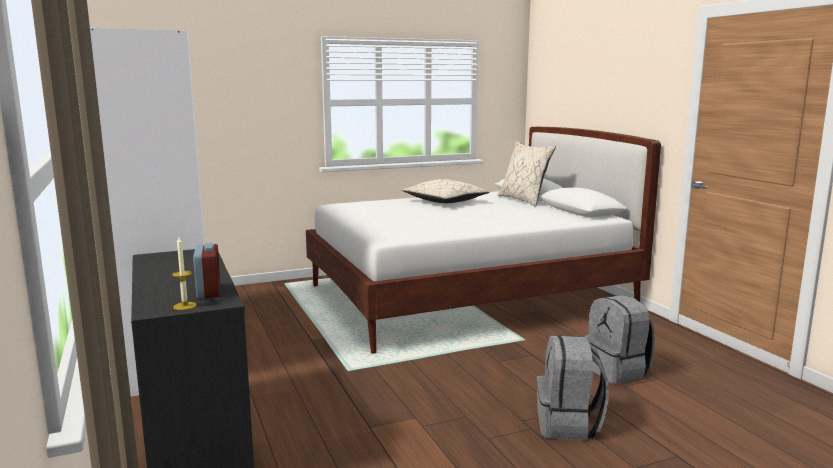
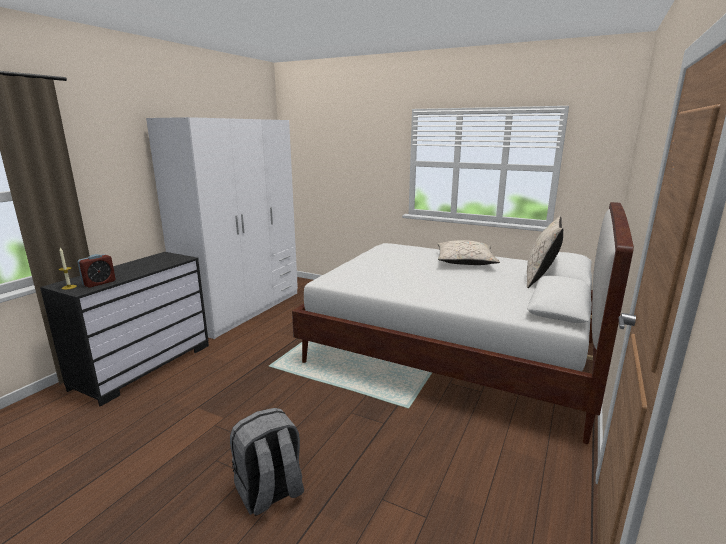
camera: 50 degrees right, 5 degrees up
grey backpack [584,295,655,384] -> none

